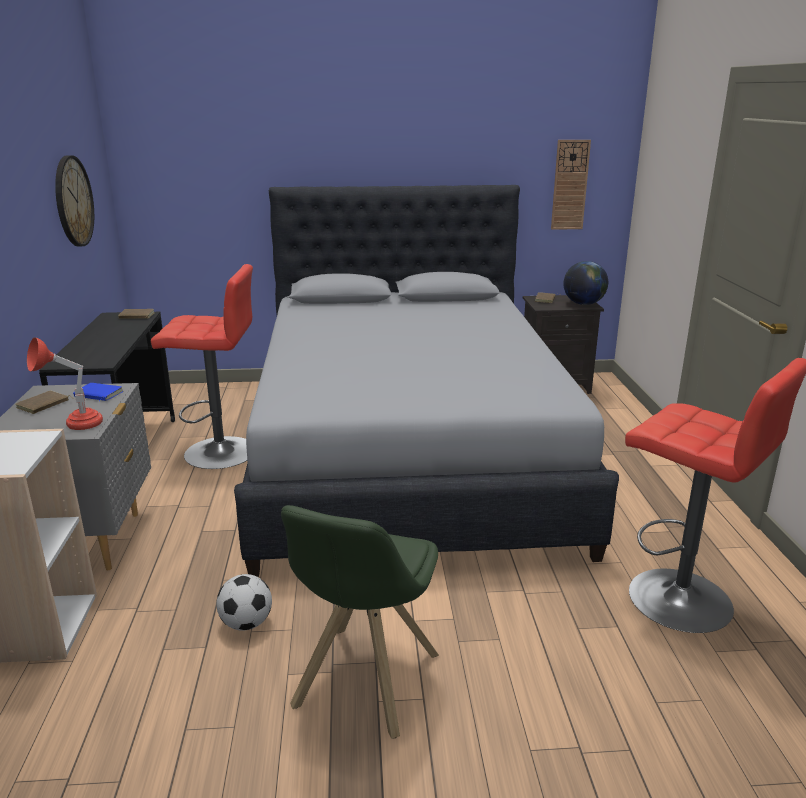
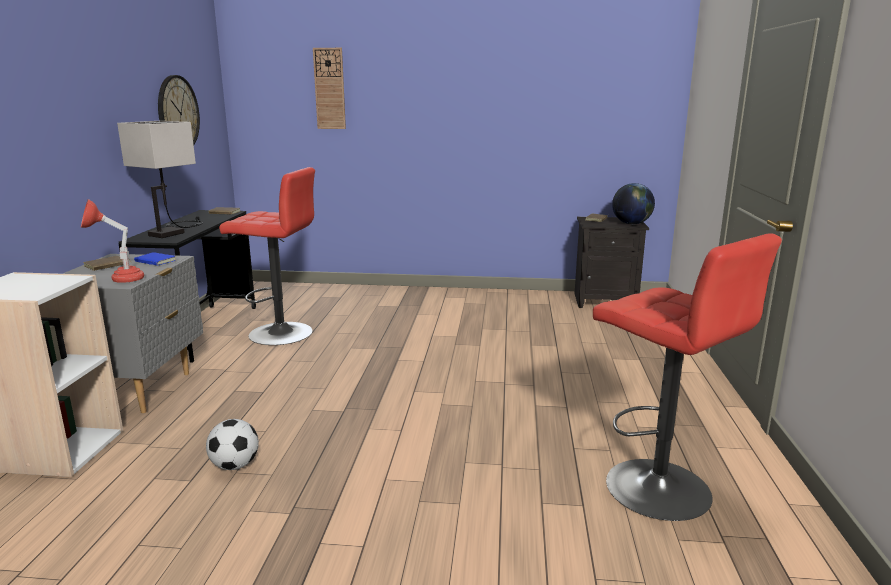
camera: 10 degrees right, 5 degrees down
grey bed [234,185,619,577] -> none
green chair [281,505,439,739] -> none
wall clock [551,140,591,230] -> wall clock moved to [313,48,346,129]
none -> table lamp [117,121,203,238]

